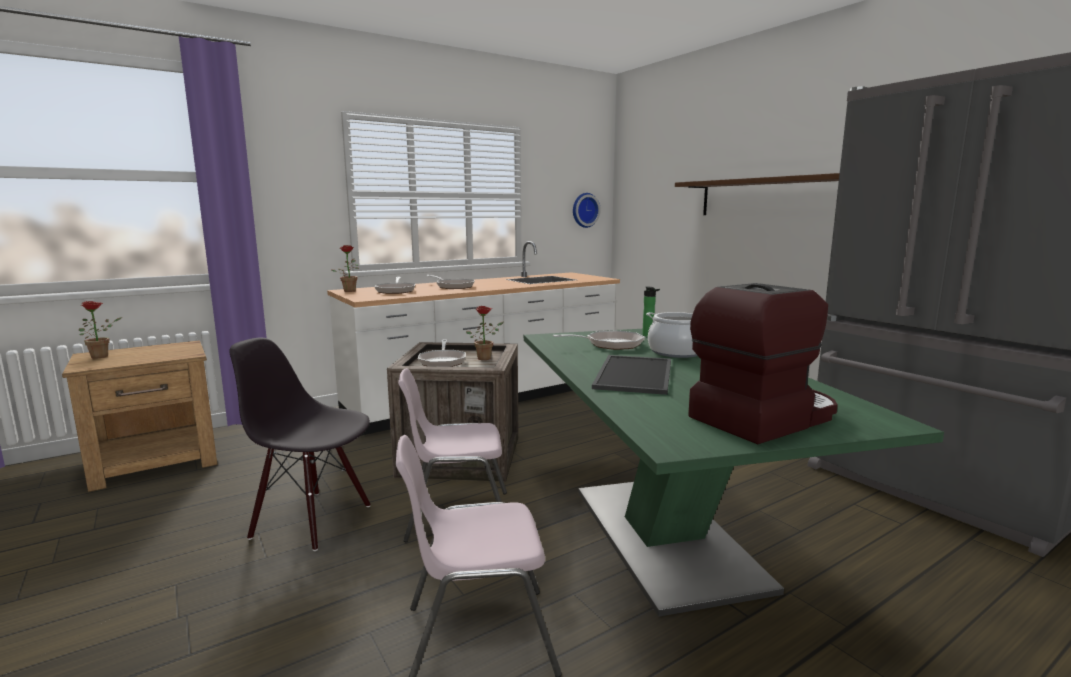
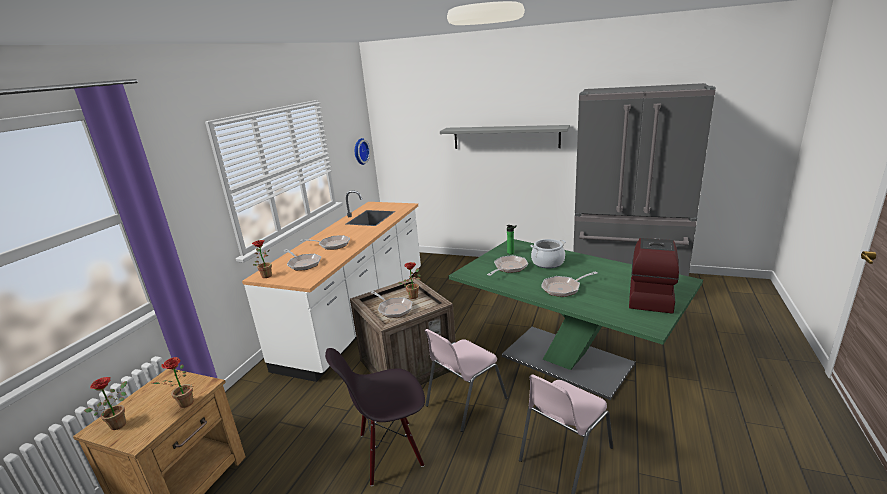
camera: 35 degrees left, 10 degrees up
tray [592,355,671,395] -> frying pan [541,271,598,297]
brown shelf [675,173,840,215] -> grey shelf [440,125,570,149]
none -> potted plant [152,357,194,408]

